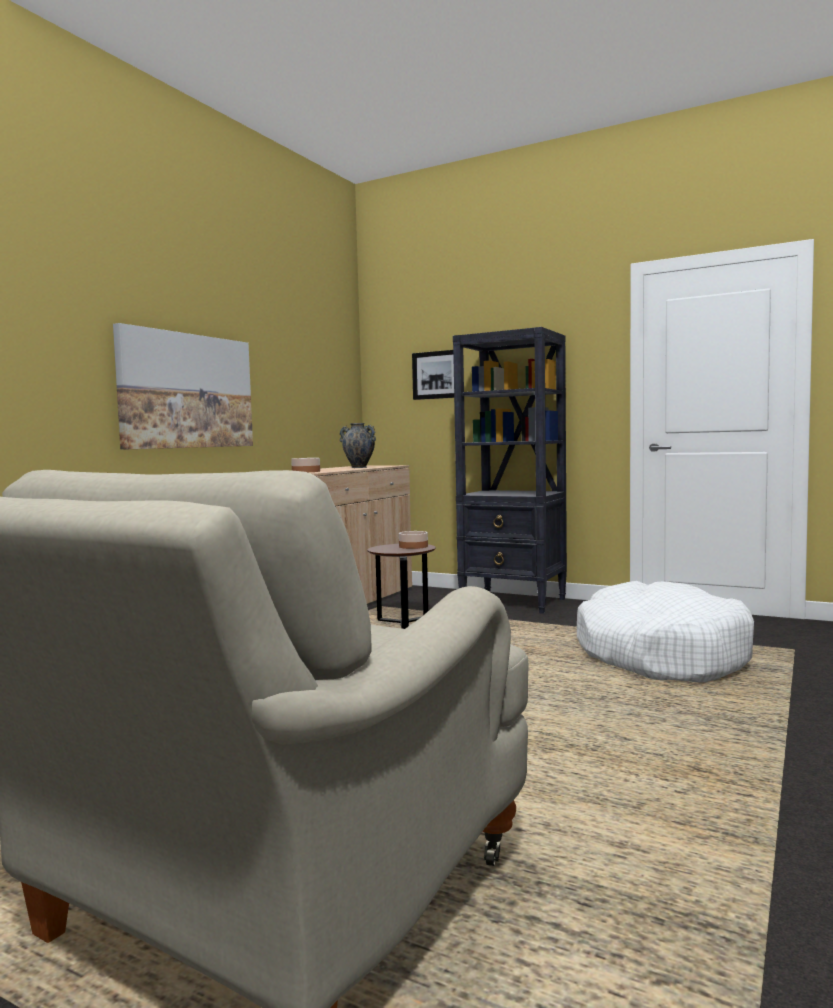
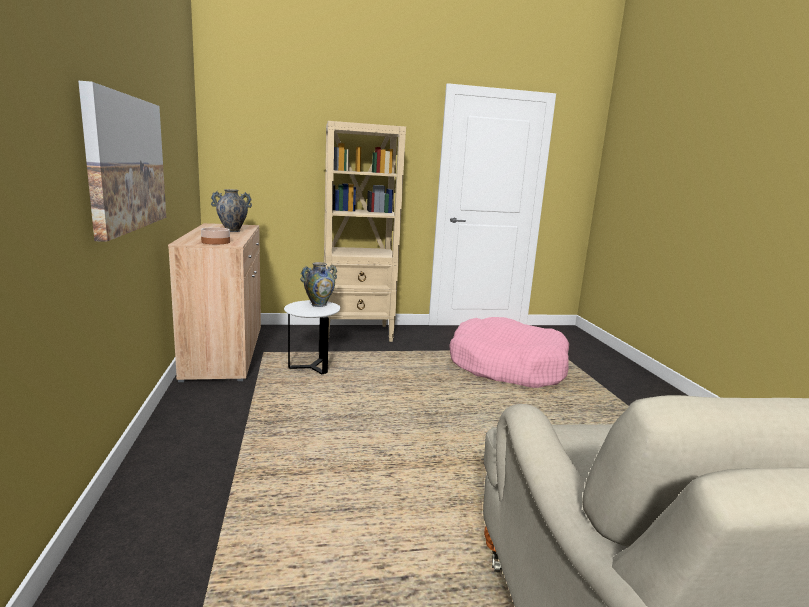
camera: 40 degrees left, 10 degrees up
brown side table [367,544,436,629] -> white side table [284,300,340,374]
bowl [399,531,428,549] -> vase [300,262,337,307]
picture [412,350,454,400] -> none
black bookcase [453,327,567,614] -> beige bookcase [324,121,406,342]
white dog bed [577,581,754,683] -> pink dog bed [450,317,569,388]

